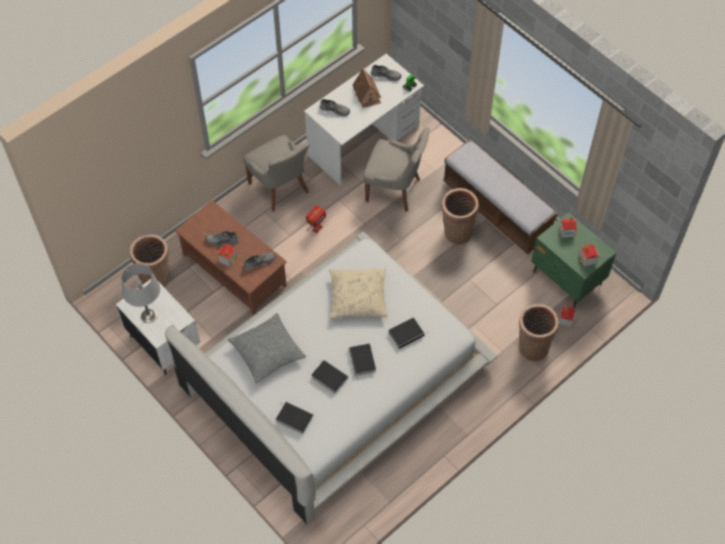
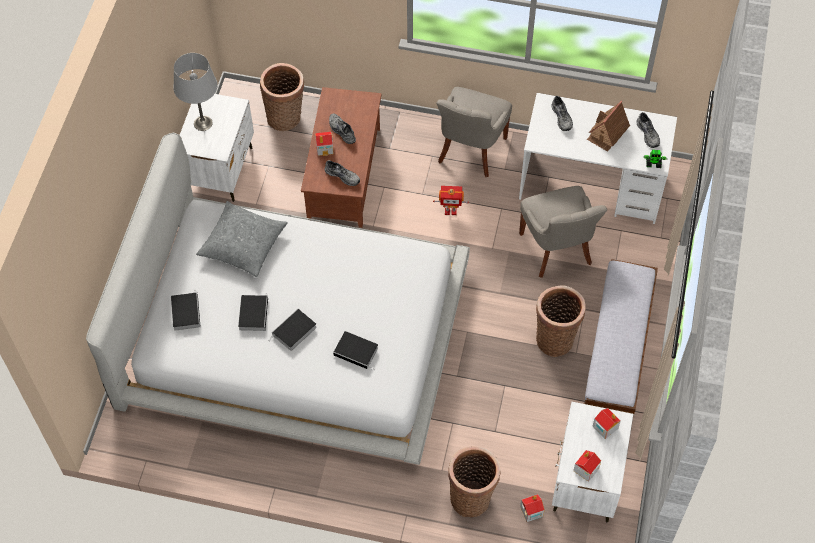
camera: 55 degrees right, 0 degrees up
beige pillow [329,268,387,319] -> none
green nightstand [531,212,616,308] -> white nightstand [552,402,633,522]

